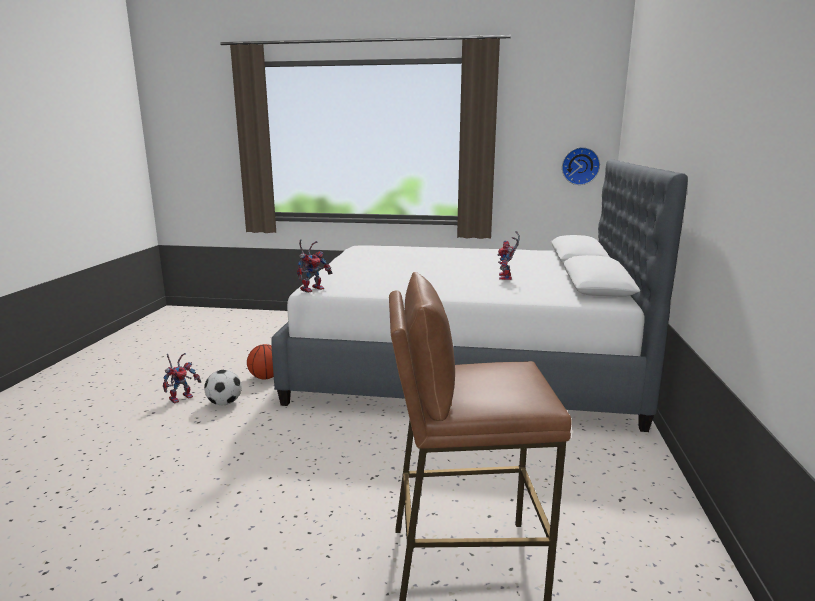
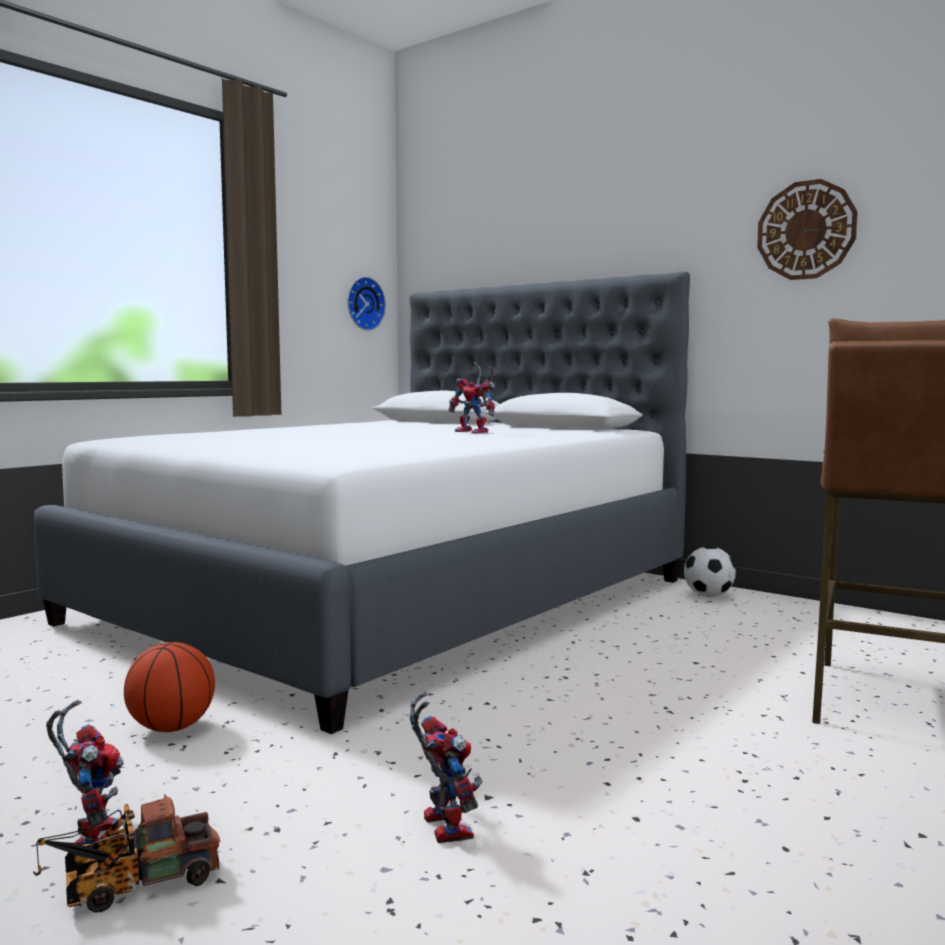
camera: 60 degrees left, 10 degrees down
football [204,370,242,405] -> football moved to [684,546,736,597]
toy robot [297,240,332,293] -> toy robot moved to [410,692,483,843]
none -> toy truck [33,794,220,912]
none -> wall clock [757,179,858,280]

